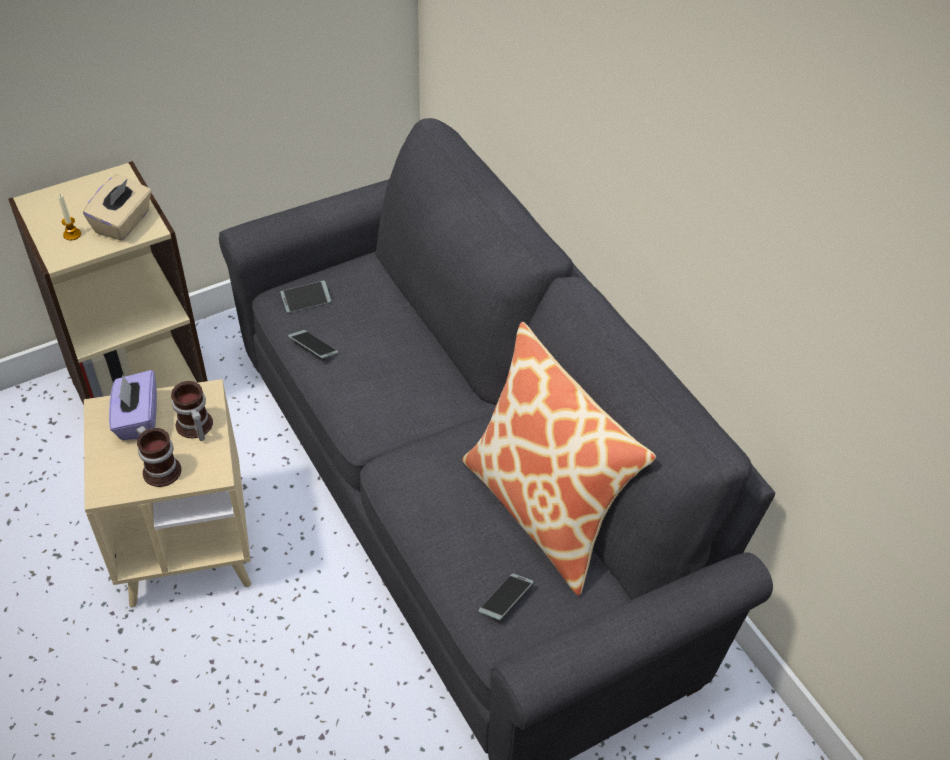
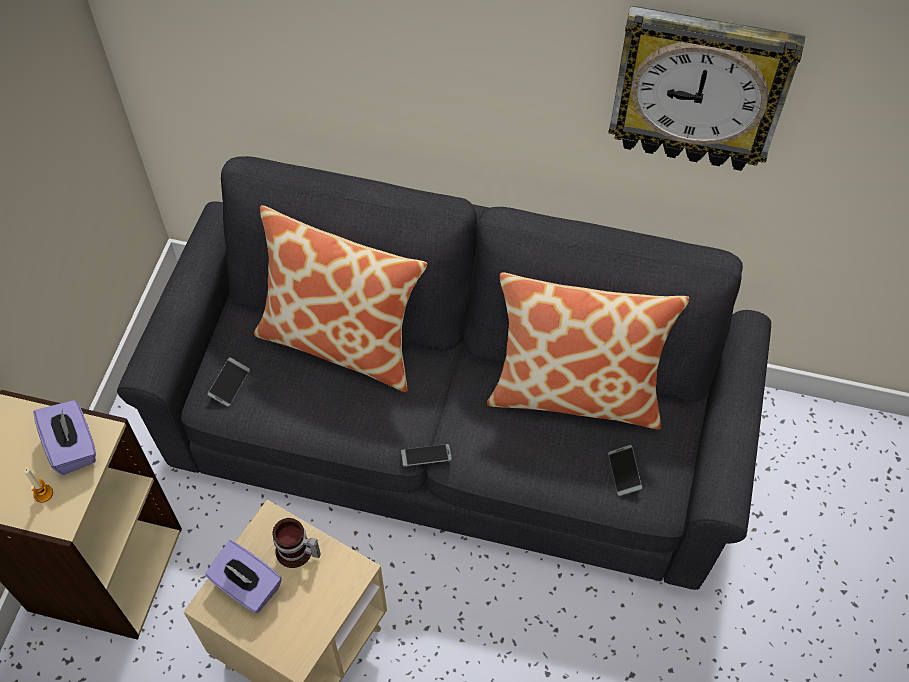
camera: 45 degrees left, 10 degrees up
beige tissue box [83,174,152,241] -> purple tissue box [33,400,96,475]
mug [136,426,181,487] -> none
phone [288,330,338,358] -> phone moved to [401,444,452,467]
none -> pillow [254,205,427,392]
none -> wall clock [609,6,805,171]

